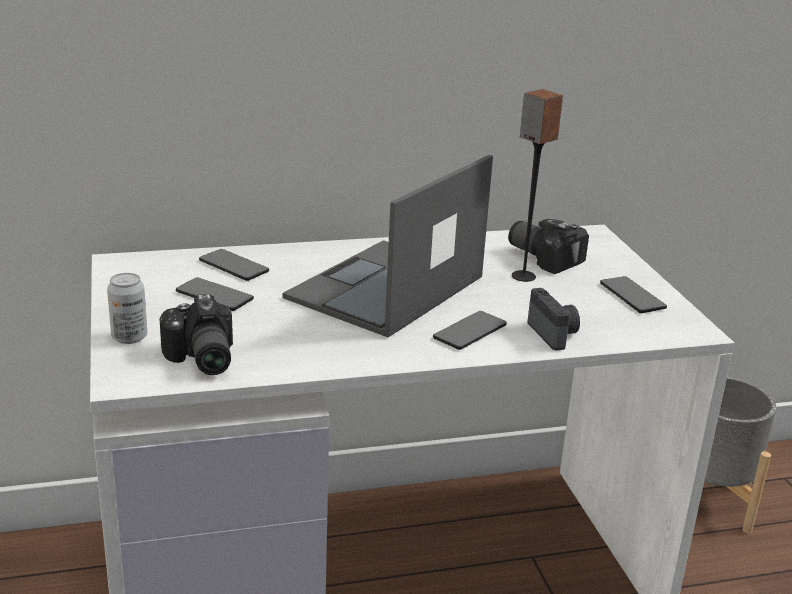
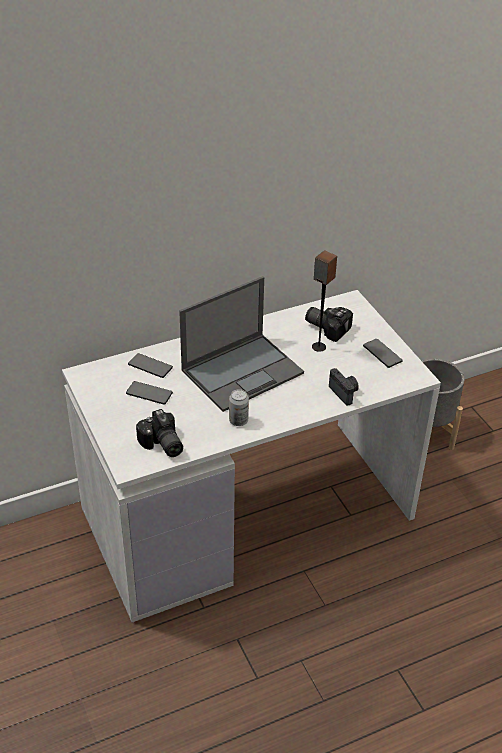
camera: 10 degrees left, 15 degrees up
can [107,273,147,344] -> can moved to [229,389,249,426]
laptop [283,155,493,337] -> laptop turned 150 degrees counterclockwise [179,276,304,412]
phone [433,311,507,350] -> none

